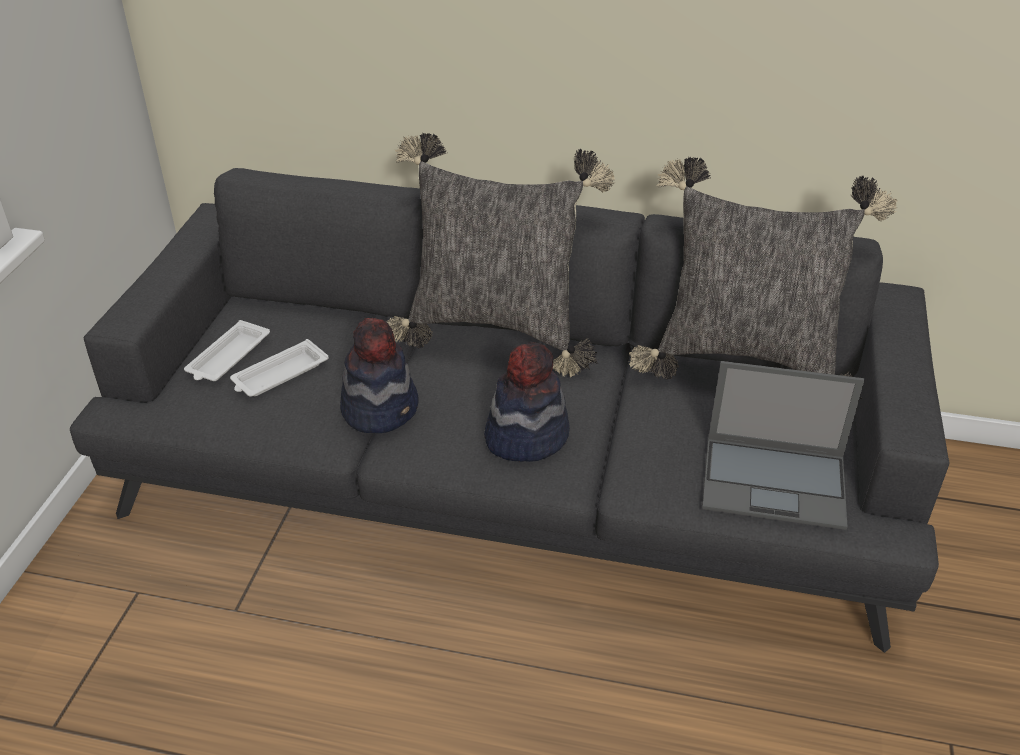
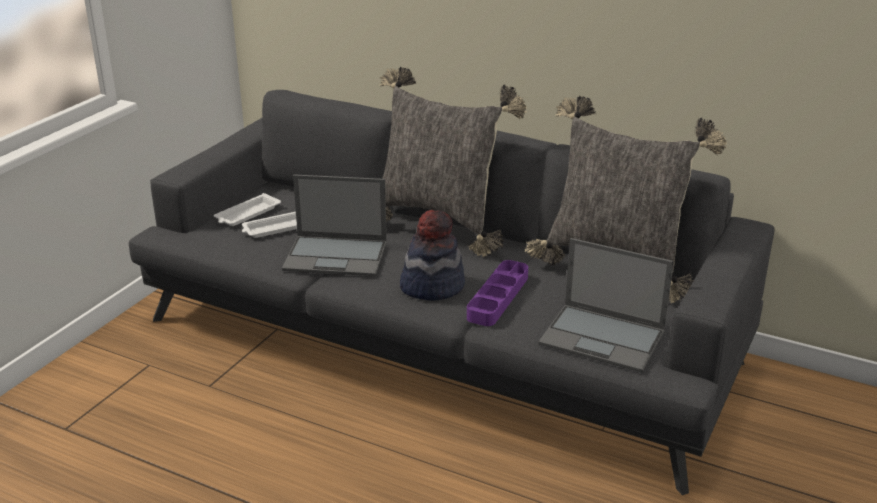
camera: 15 degrees right, 10 degrees down
hat [340,318,419,433] -> laptop [282,174,387,276]
none -> purple tray [467,260,528,326]

